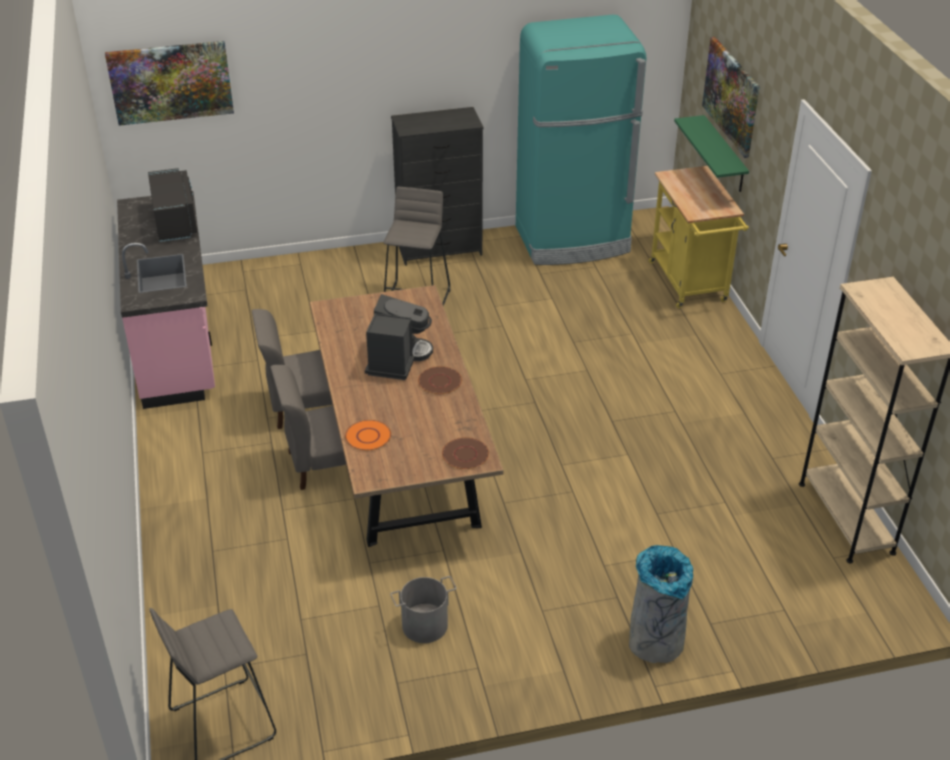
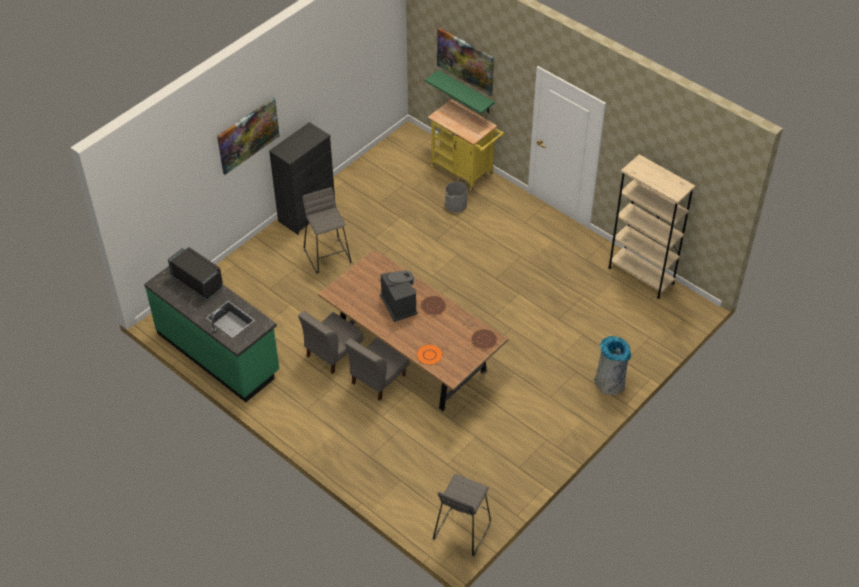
camera: 35 degrees left, 10 degrees up
picture [105,41,234,126] -> picture moved to [217,98,280,175]
pink counter [117,191,215,409] -> green counter [144,266,279,402]
grey bucket [390,576,457,643] -> grey bucket moved to [445,177,468,213]
turquoise fridge [516,15,646,265] -> none

